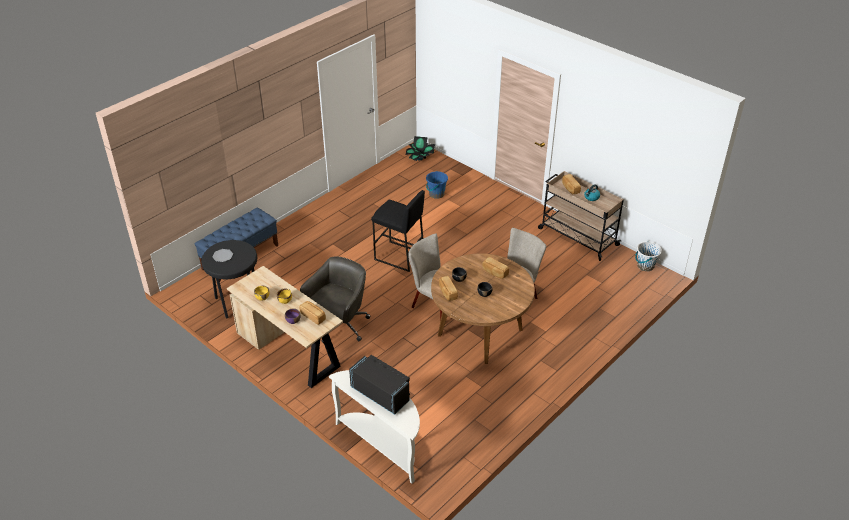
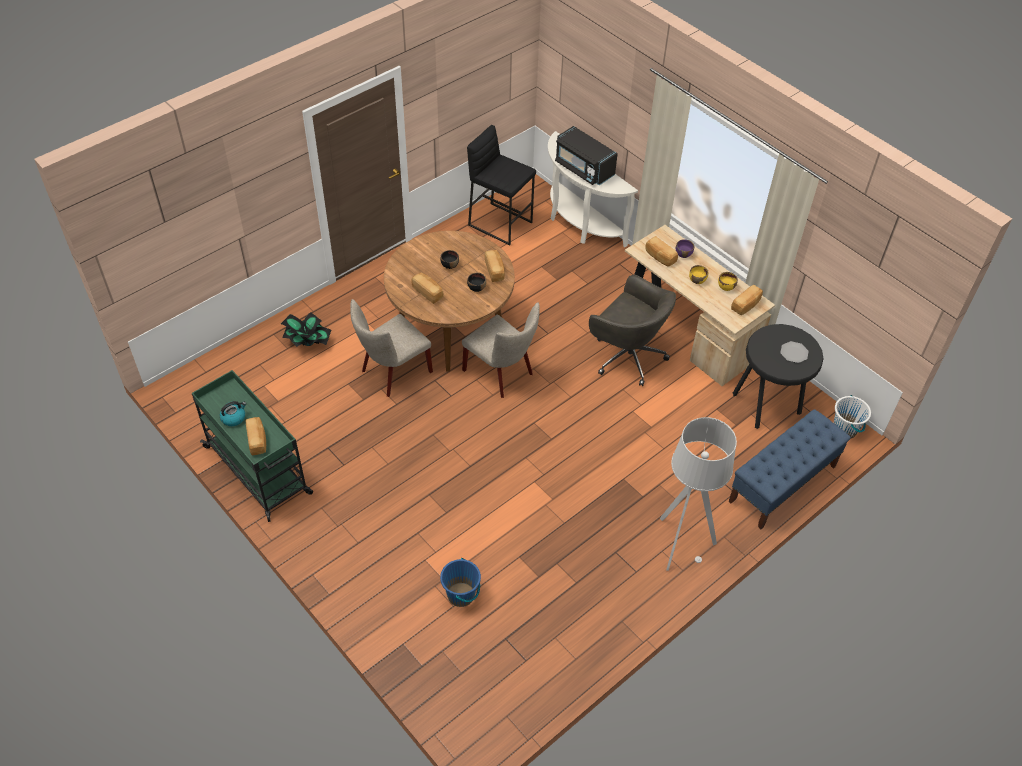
camera: 175 degrees left, 10 degrees up
grey office chair [300,257,370,344] -> grey office chair turned 90 degrees counterclockwise [589,275,676,386]
black stool [371,190,425,272] -> black stool moved to [467,125,536,245]
potted plant [405,136,435,161] -> potted plant moved to [281,312,331,347]
beige cart [538,171,624,261] -> green cart [192,370,313,522]
white bucket [635,241,662,271] -> white bucket moved to [834,395,871,438]
none -> grey floor lamp [660,417,737,571]
none -> bread [731,285,763,315]

